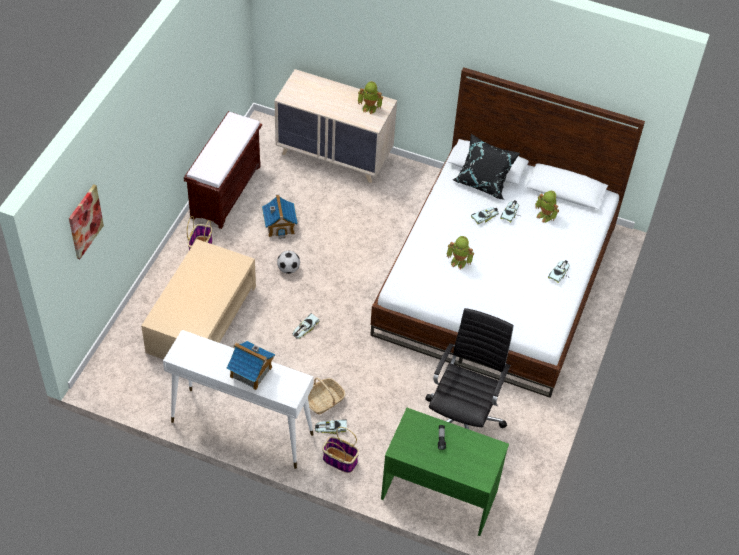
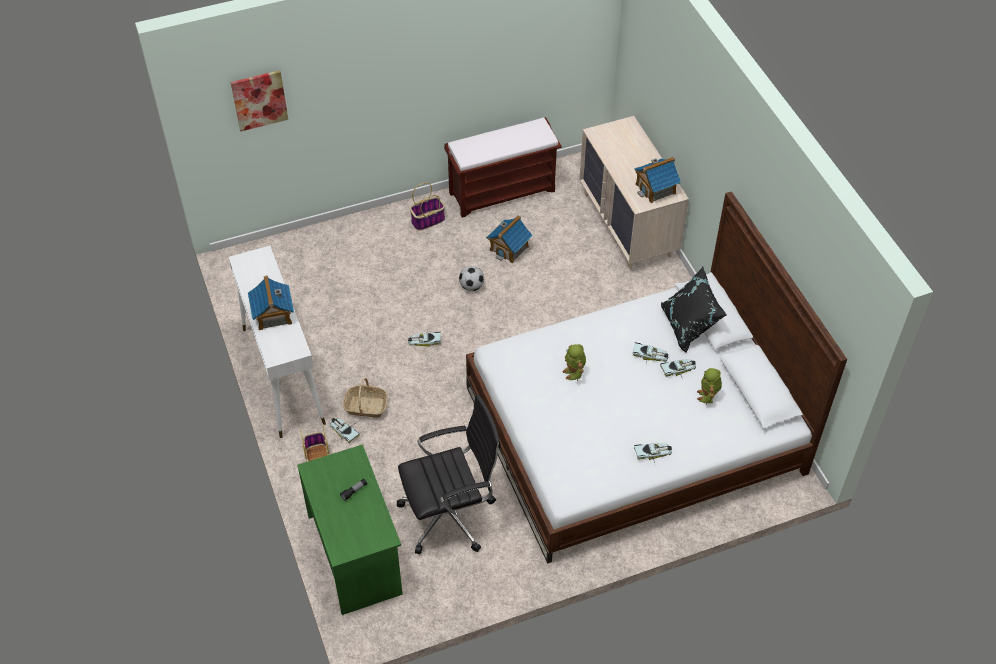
camera: 50 degrees right, 0 degrees up
beige coffee table [141,239,256,359] -> none
toy robot [358,81,383,114] -> toy house [634,157,681,203]

